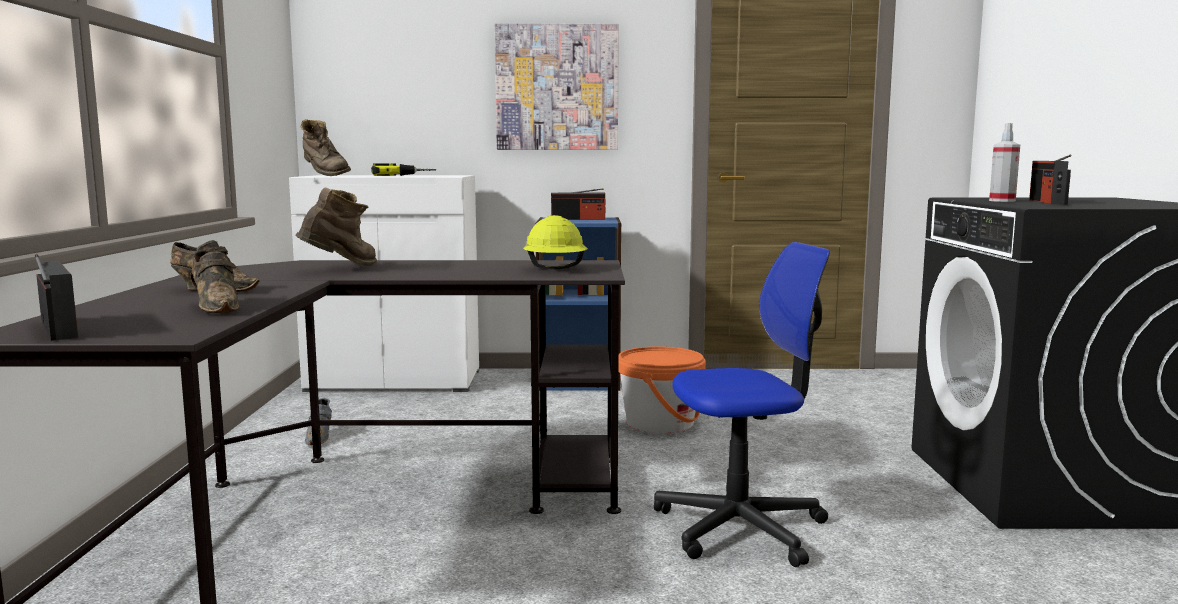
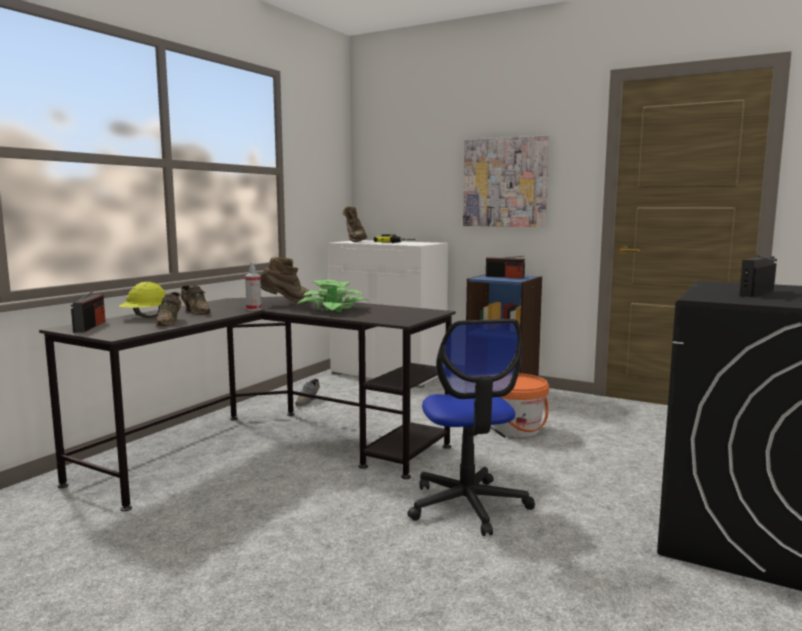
camera: 30 degrees right, 0 degrees up
yellow hard hat [523,215,588,269] -> yellow hard hat moved to [119,282,166,318]
office chair [654,242,830,567] -> office chair turned 60 degrees clockwise [407,319,535,536]
spray bottle [989,123,1020,202] -> spray bottle moved to [245,262,262,311]
none -> potted plant [296,280,370,312]

